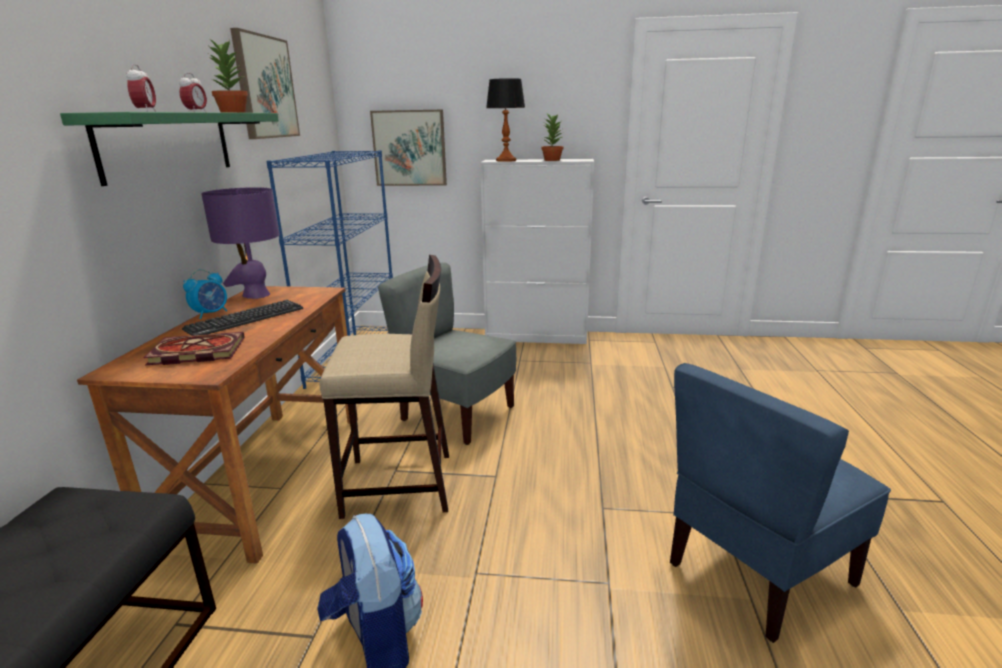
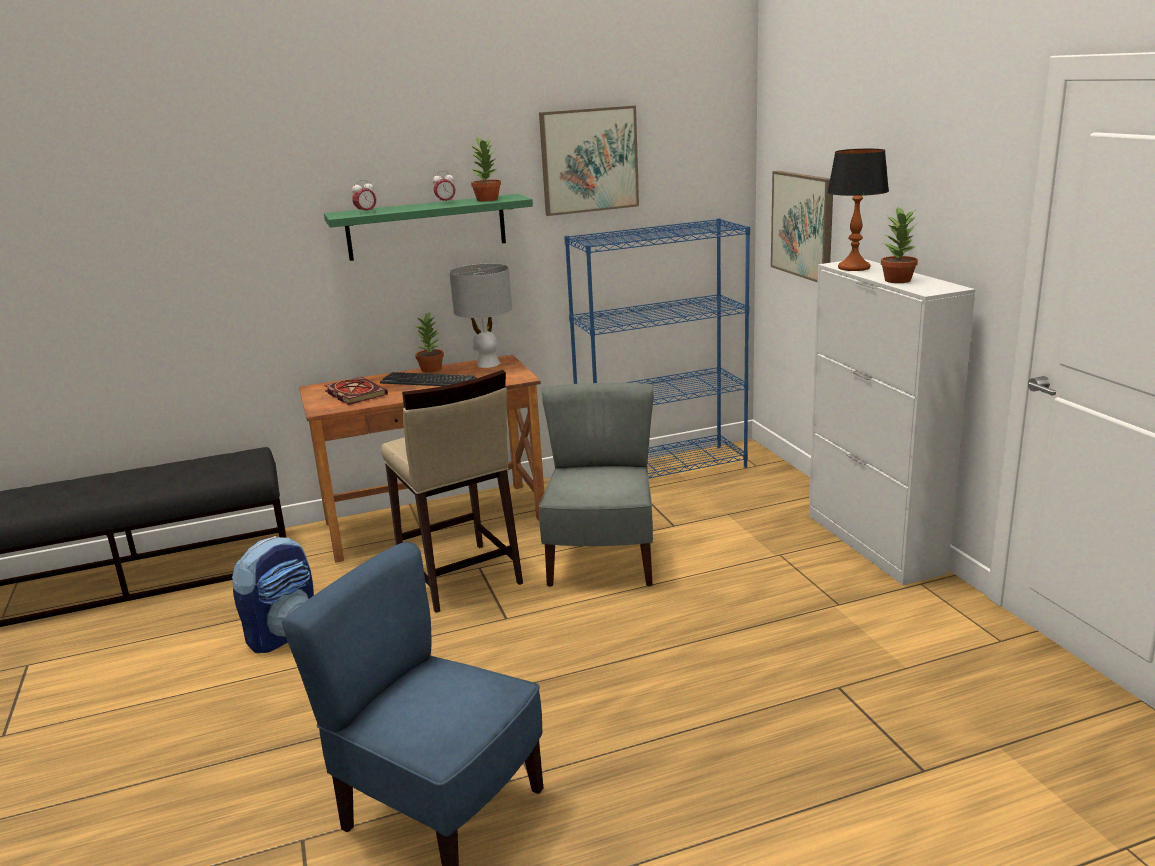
camera: 65 degrees right, 0 degrees up
alarm clock [183,269,227,319] -> potted plant [415,312,444,373]
purple table lamp [201,187,280,299] -> grey table lamp [449,263,512,368]

